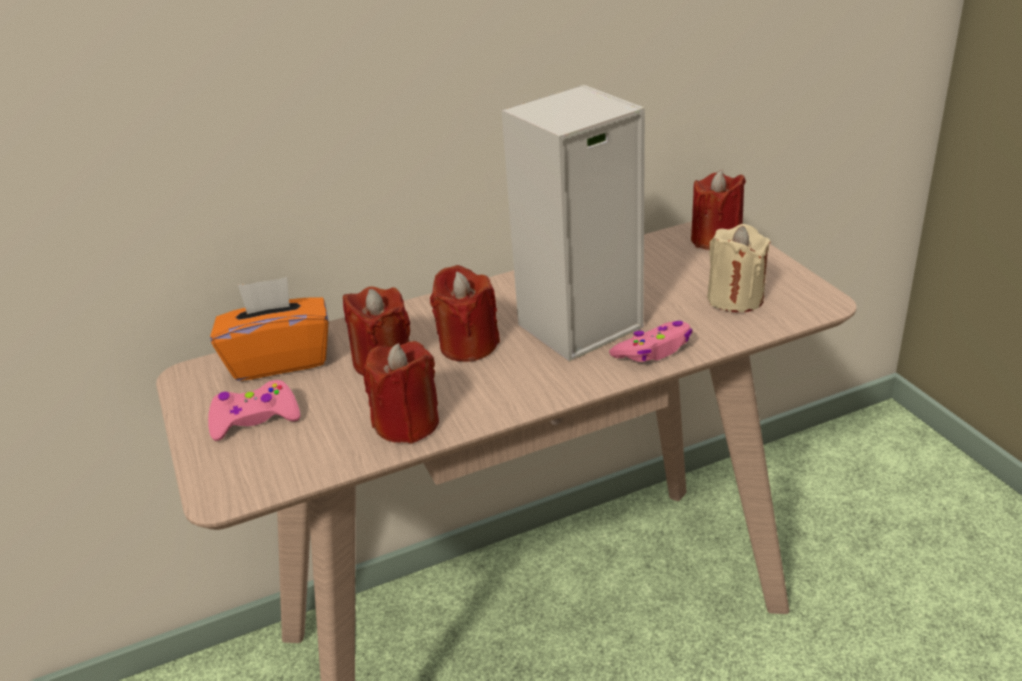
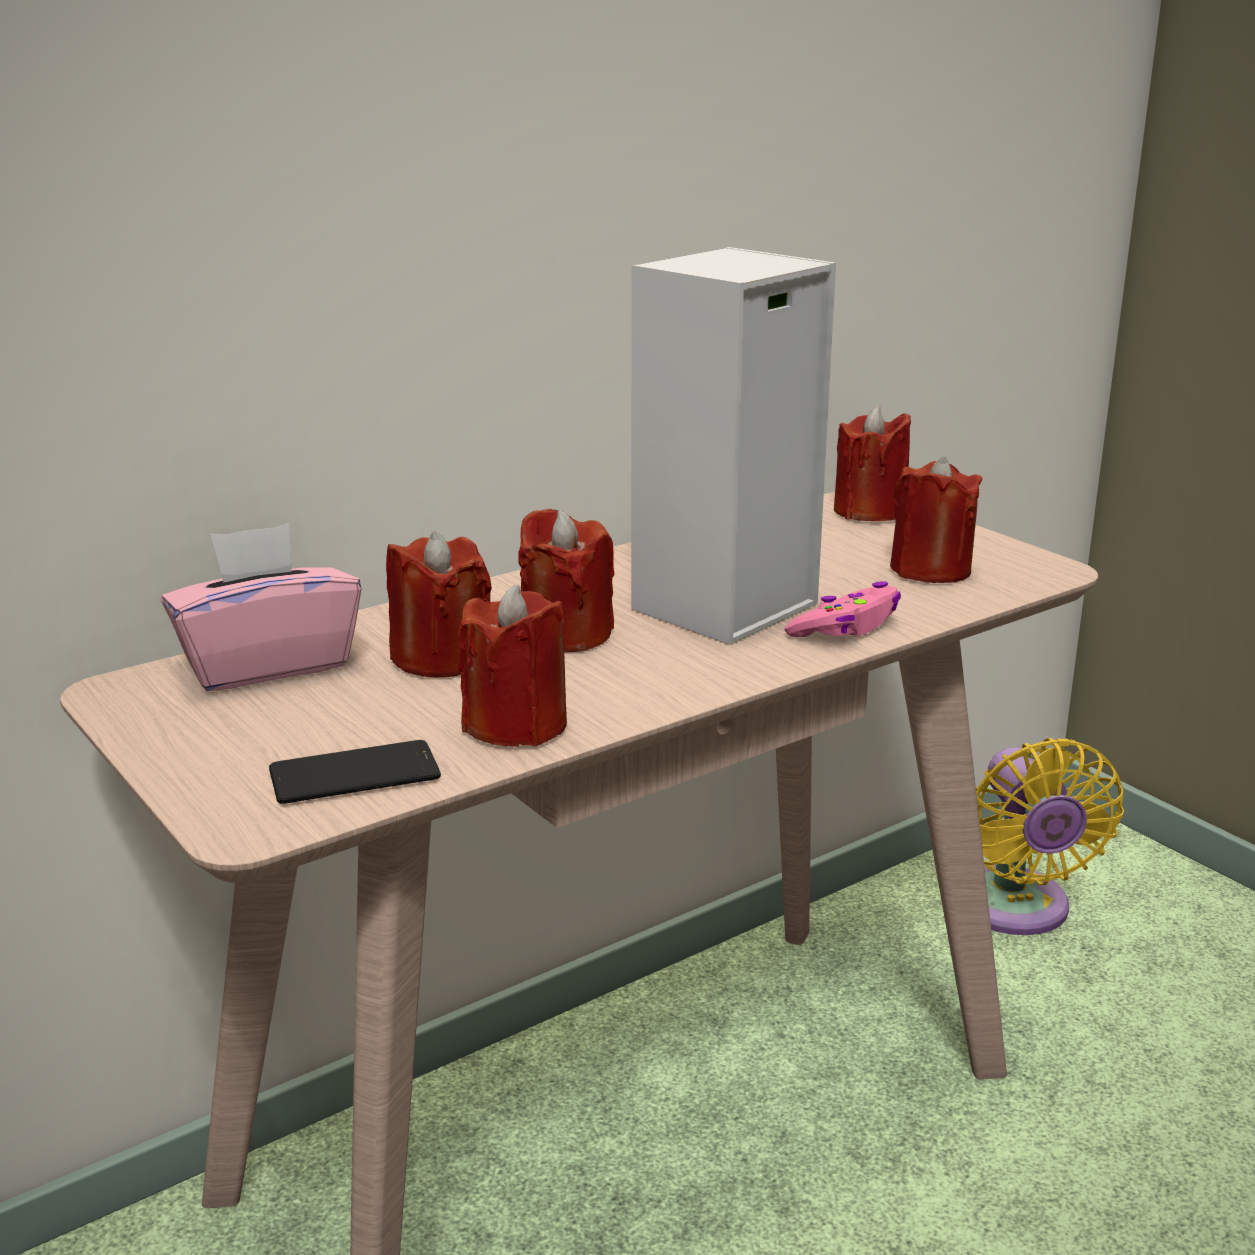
camera: 15 degrees left, 10 degrees down
pink game controller [208,380,300,441] -> none
orange tissue box [210,277,329,381] -> pink tissue box [161,524,361,691]
beige candle [707,224,771,312] -> red candle [890,456,982,583]
none -> phone [269,740,441,804]
none -> yellow fan [976,738,1124,935]

